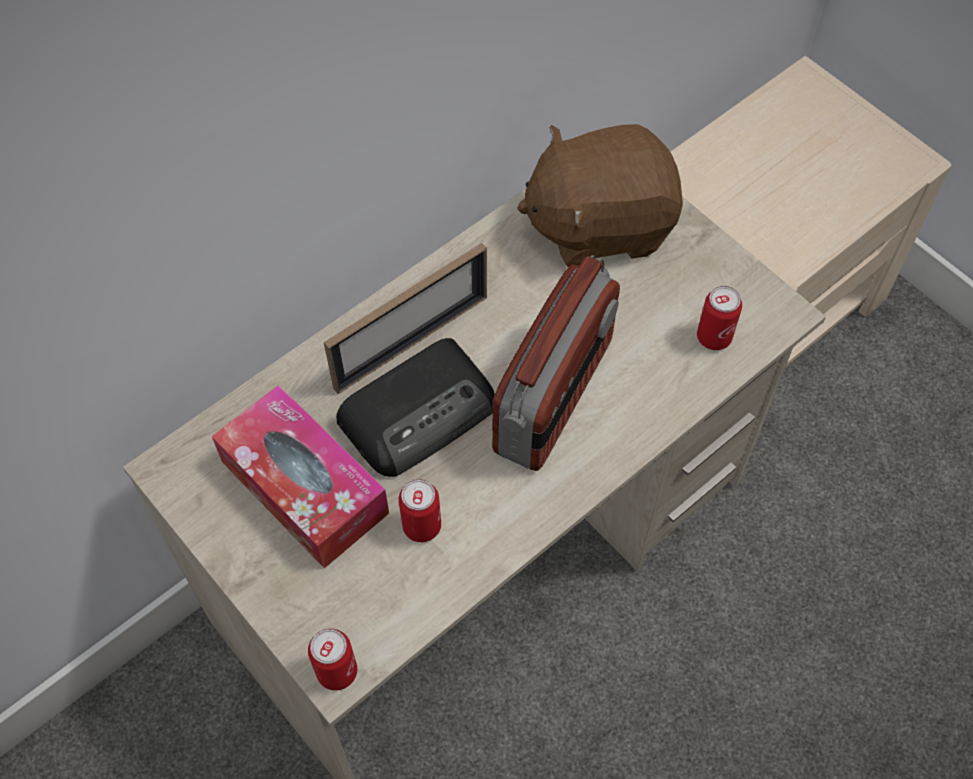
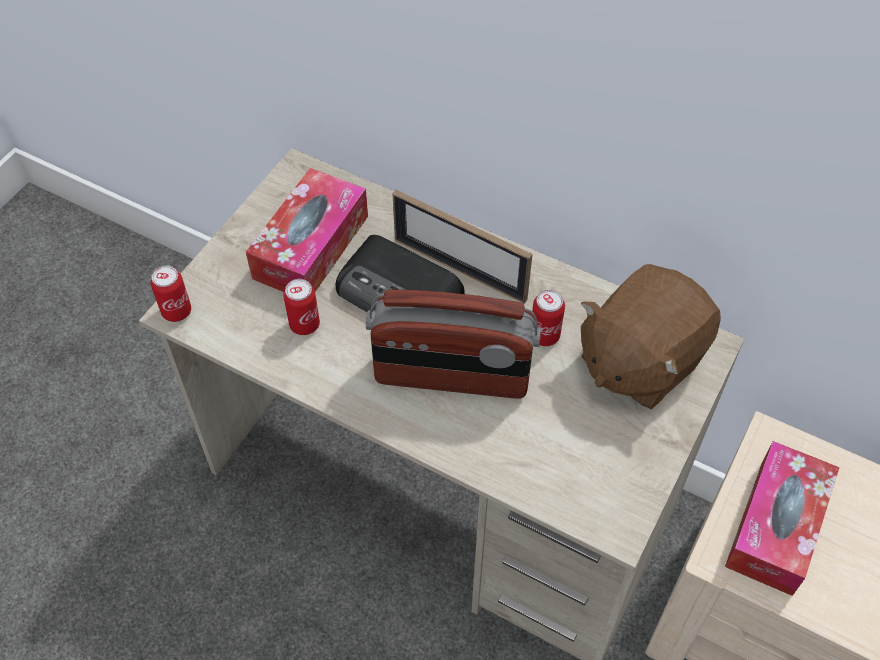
camera: 70 degrees right, 5 degrees down
brown plush toy [517,124,683,267] -> brown plush toy turned 105 degrees counterclockwise [581,264,721,409]
can [697,286,742,350] -> can moved to [532,290,565,346]
none -> tissue box [725,441,840,596]

